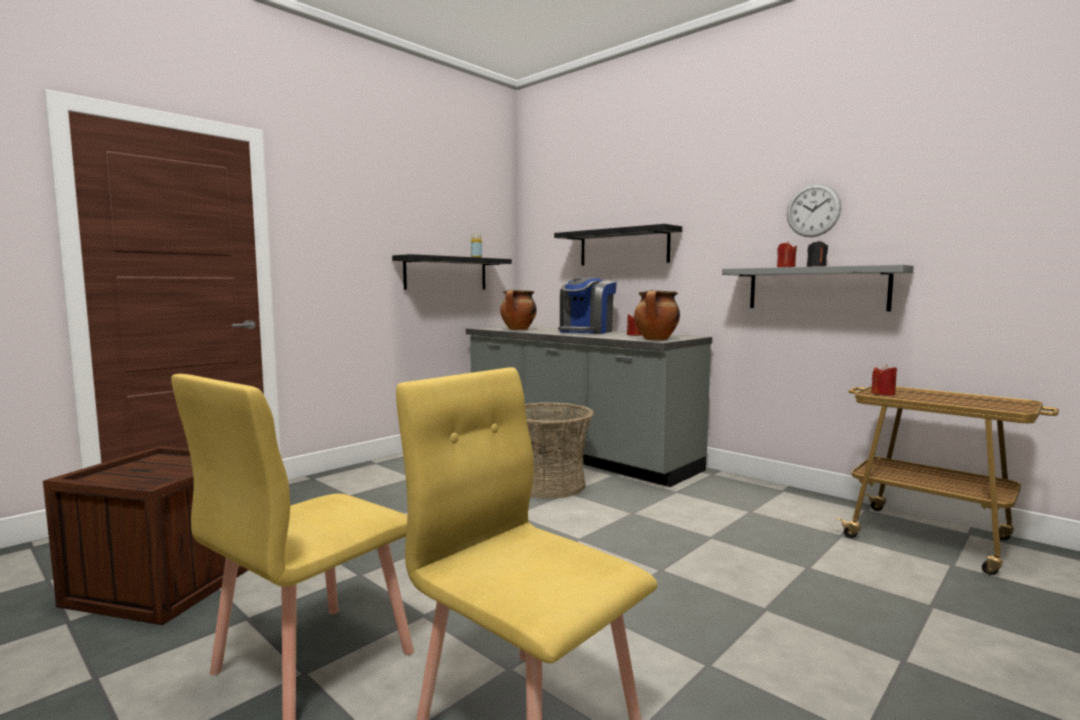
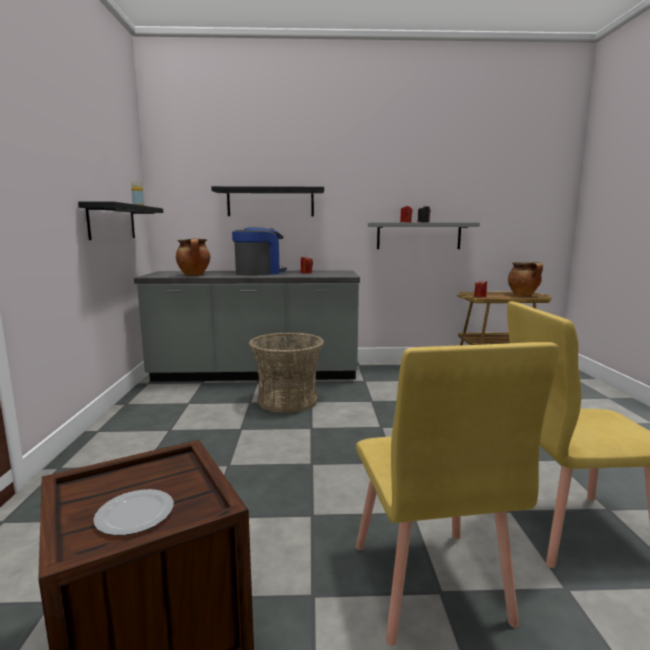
camera: 45 degrees left, 5 degrees up
coffee machine [558,277,617,334] -> coffee machine turned 120 degrees counterclockwise [232,227,287,276]
cooking pot [634,290,680,340] -> cooking pot moved to [508,262,543,296]
wall clock [787,184,841,237] -> none
none -> plate [93,489,174,536]

